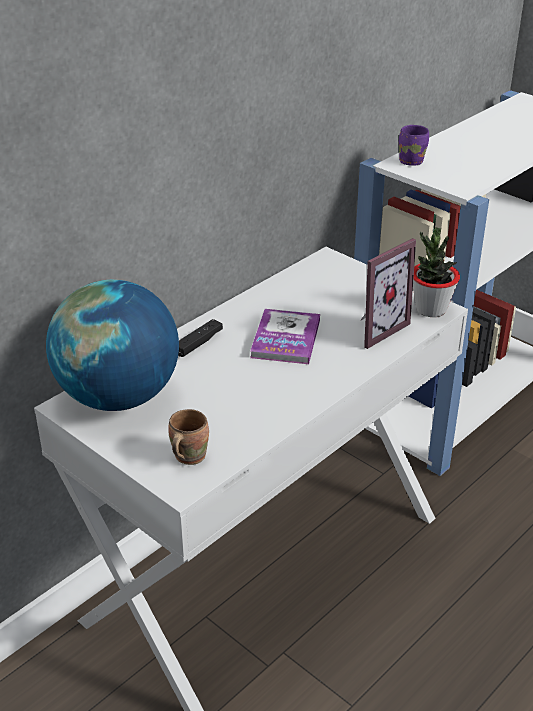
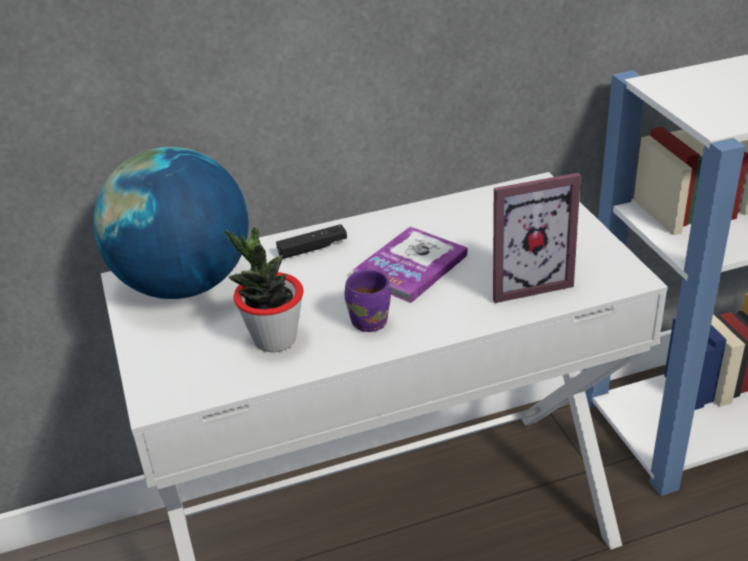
camera: 30 degrees right, 0 degrees up
brown mug [168,409,209,465] -> none
purple mug [399,125,429,166] -> purple mug moved to [345,269,391,332]
potted plant [413,227,460,317] -> potted plant moved to [225,227,304,352]

